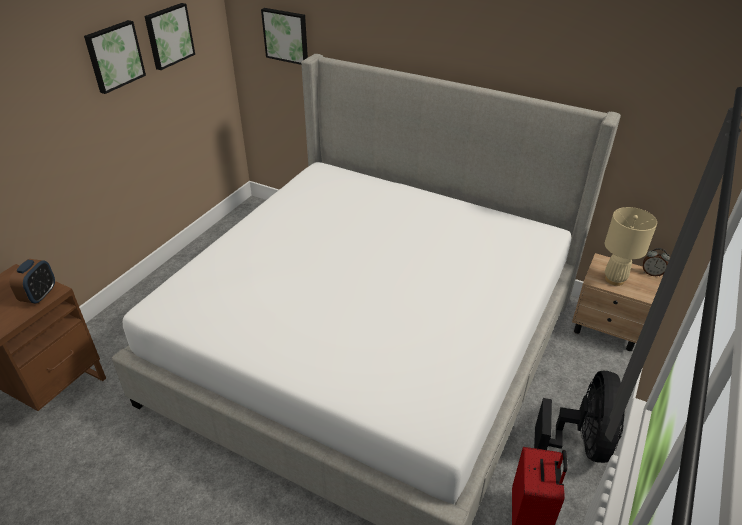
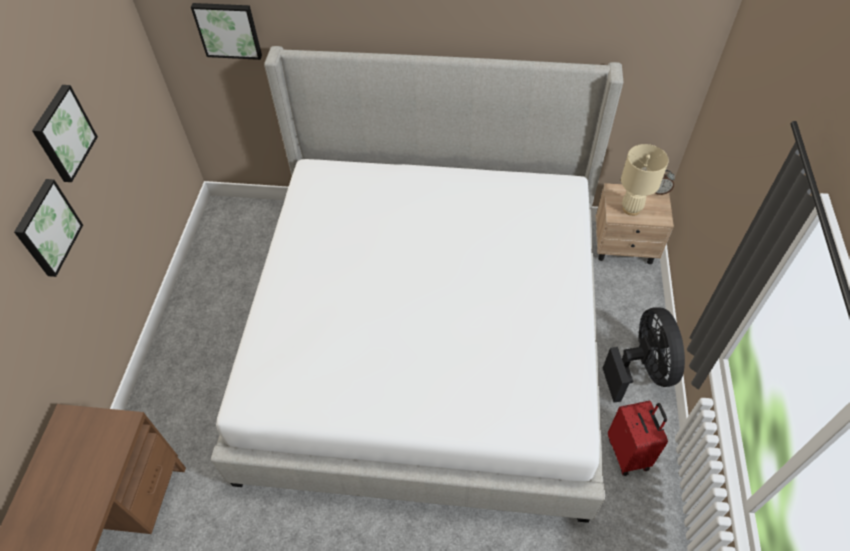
camera: 20 degrees left, 15 degrees up
alarm clock [9,259,55,304] -> none
picture [144,3,195,70] -> picture moved to [14,179,83,277]

